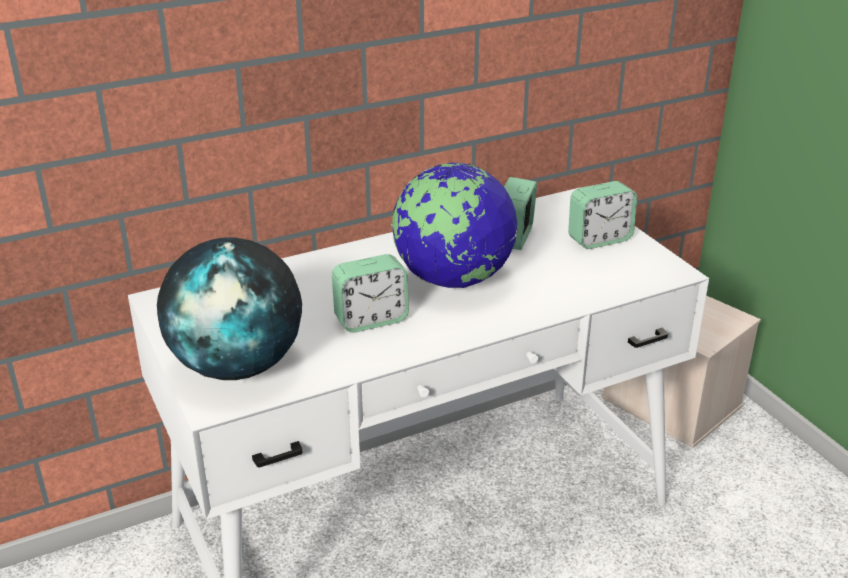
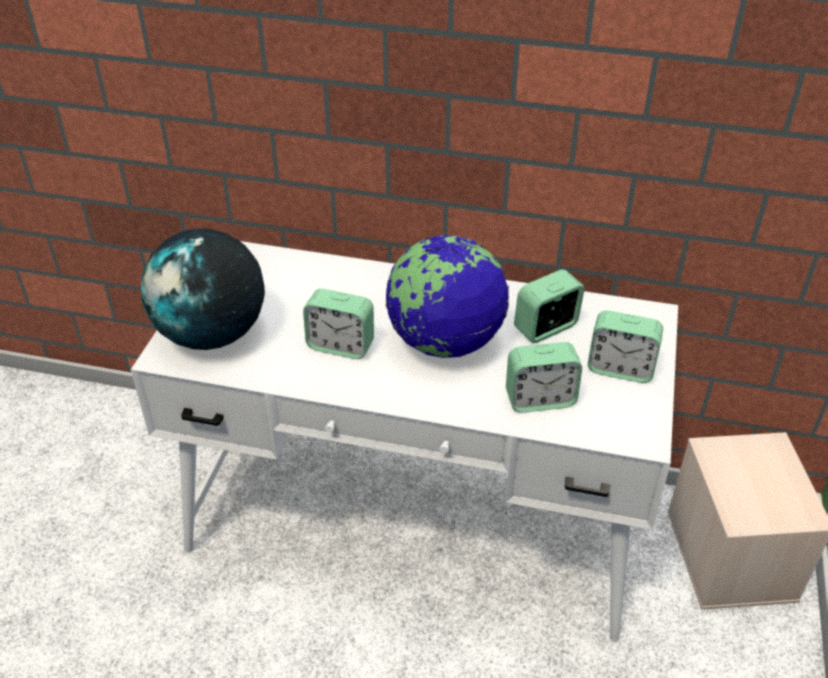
camera: 40 degrees right, 10 degrees up
none -> alarm clock [506,342,582,413]

